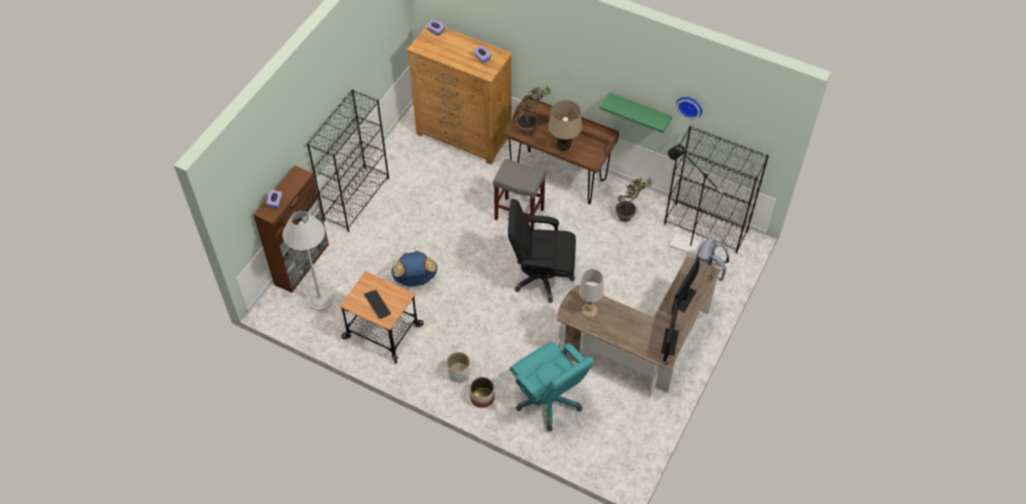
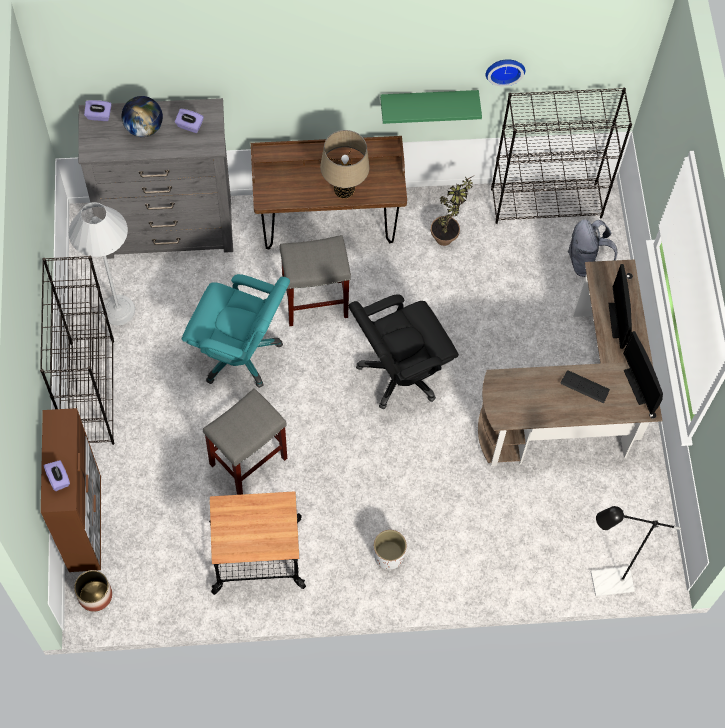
camera: 35 degrees left, 10 degrees up
white floor lamp [282,211,333,311] -> white floor lamp moved to [69,202,135,326]
keyboard [364,290,391,319] -> keyboard moved to [561,370,610,403]
blue backpack [391,251,438,287] -> grey stool [203,388,287,495]
brown dresser [407,23,513,165] -> grey dresser [78,98,233,259]
planter [470,377,495,408] -> planter moved to [74,570,112,612]
turquoise office chair [510,342,594,431] -> turquoise office chair moved to [182,274,290,388]
potted plant [516,86,551,135] -> none
white table lamp [579,269,604,317] -> none
black floor lamp [668,144,723,255] -> black floor lamp moved to [591,506,681,596]
none -> globe [122,96,163,137]

